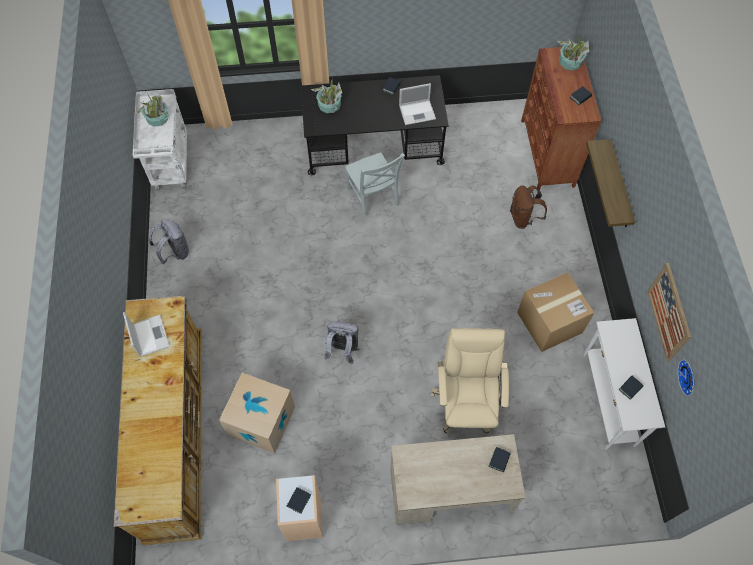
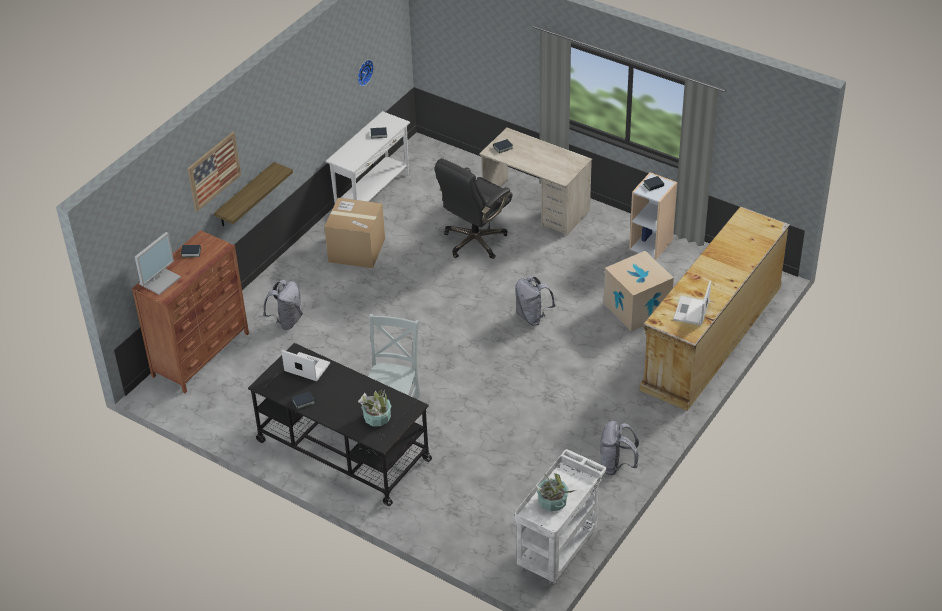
camera: 140 degrees left, 20 degrees down
beige office chair [430,328,509,434] -> black office chair [435,158,513,259]
brown backpack [510,185,547,229] -> grey backpack [263,280,303,330]
potted plant [557,36,589,71] -> monitor [135,232,181,295]
picture [647,263,691,361] -> picture moved to [187,132,241,212]

